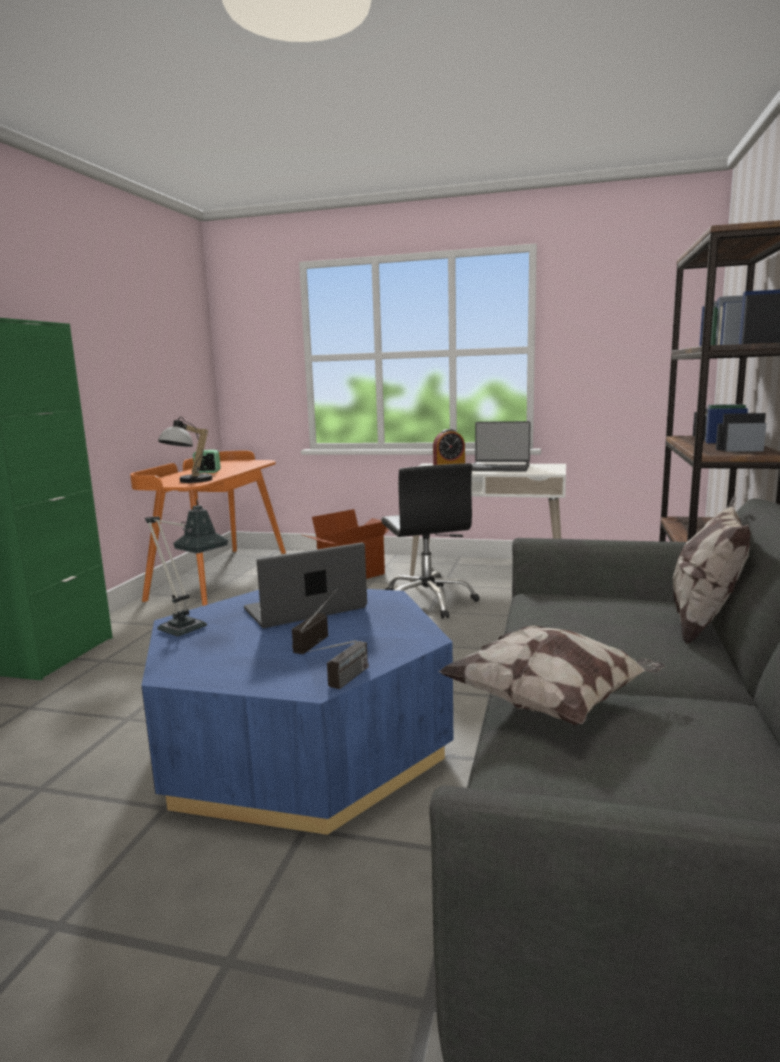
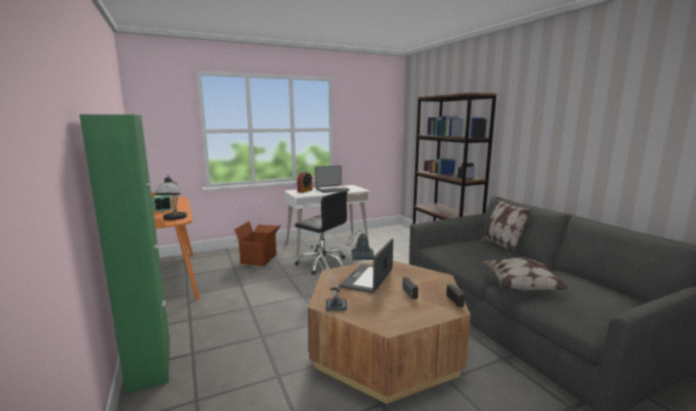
camera: 40 degrees left, 0 degrees up
blue coffee table [141,589,453,835] -> brown coffee table [308,261,471,404]

